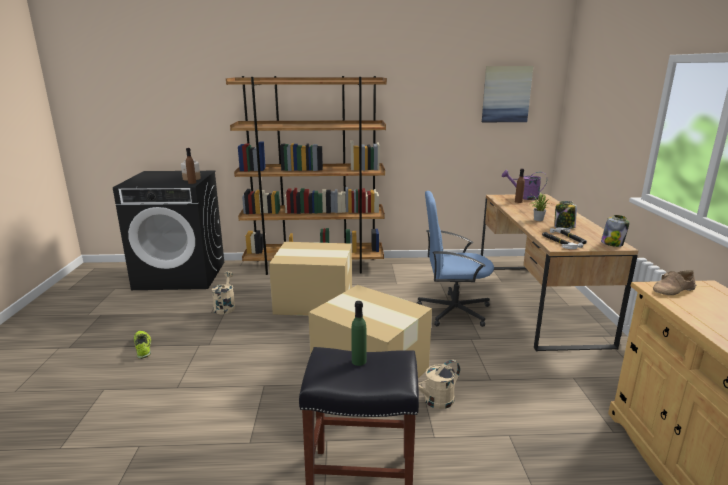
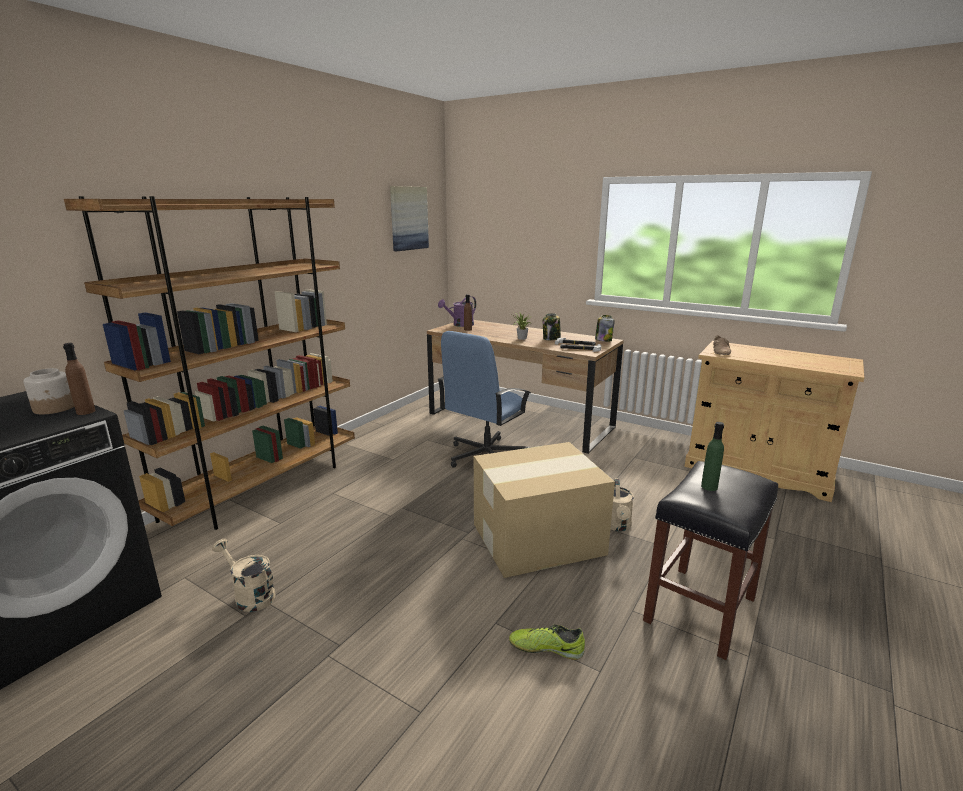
camera: 55 degrees left, 0 degrees up
shoe [134,331,151,359] -> shoe moved to [509,624,585,660]
cardboard box [269,242,352,316] -> none

